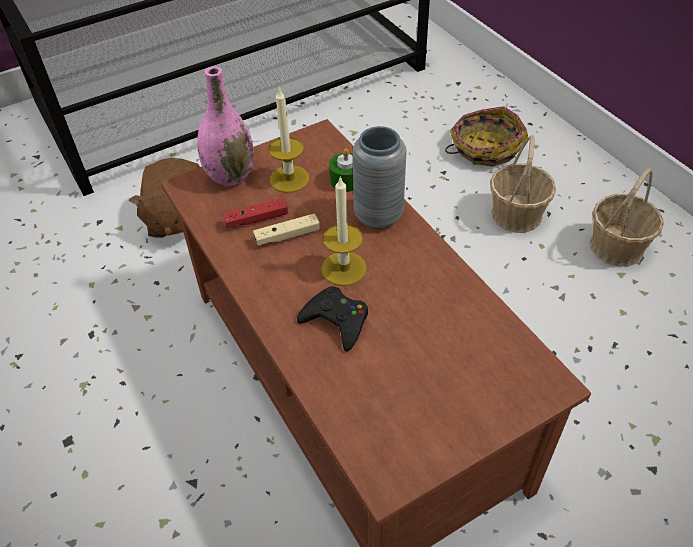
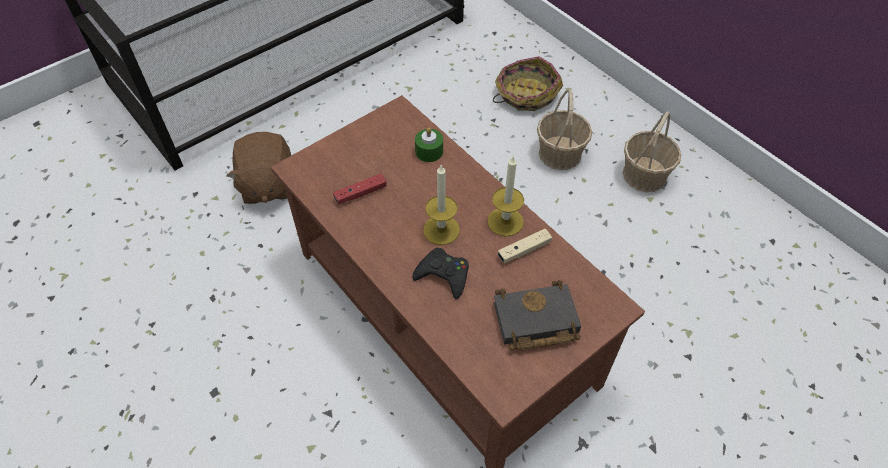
camera: 10 degrees left, 5 degrees up
pink vase [198,66,254,186] -> none
beige game controller [253,214,320,246] -> beige game controller moved to [498,229,552,263]
candle [269,87,309,193] -> candle moved to [487,156,524,237]
grey vase [353,126,407,229] -> none
none -> black book [493,280,581,351]

